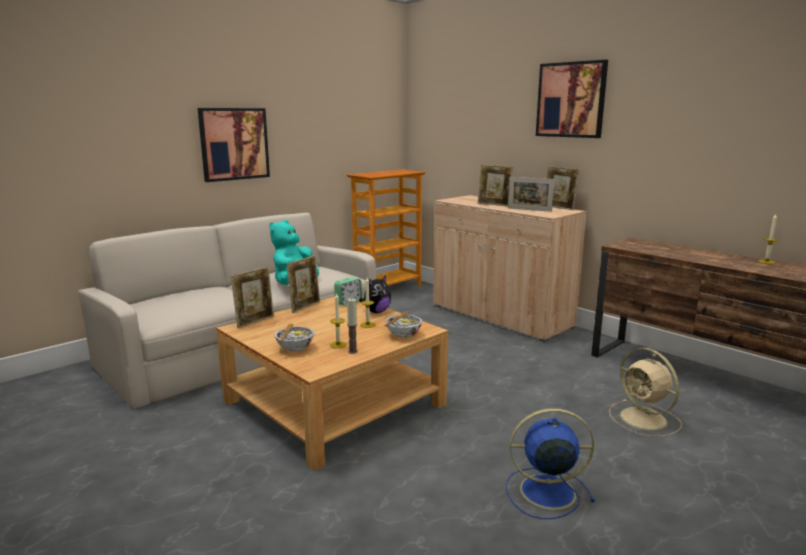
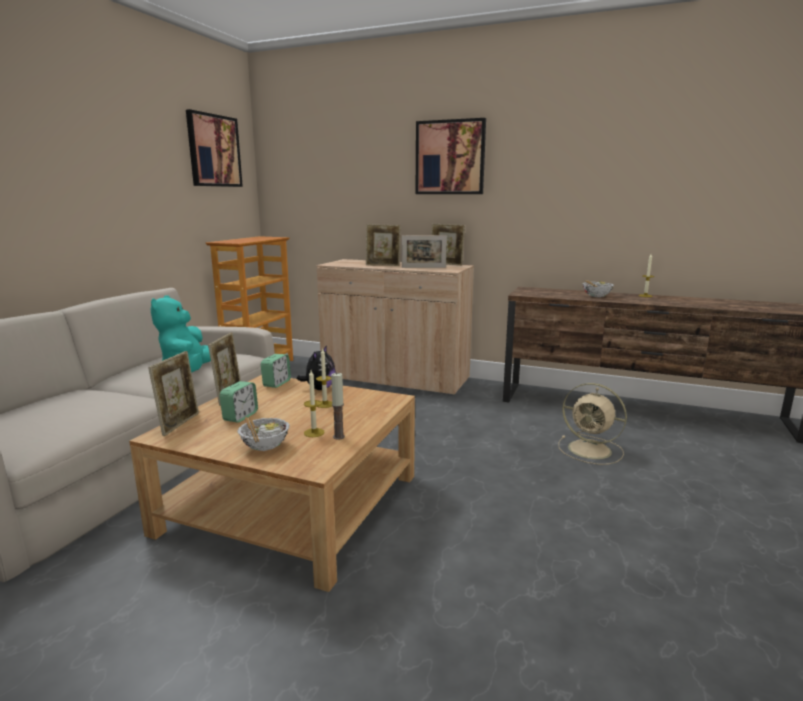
camera: 25 degrees left, 0 degrees up
picture [198,108,270,182] -> picture moved to [186,109,243,187]
bowl [384,311,422,338] -> bowl moved to [582,280,614,297]
blue fan [506,408,595,519] -> none
none -> alarm clock [220,381,258,423]

